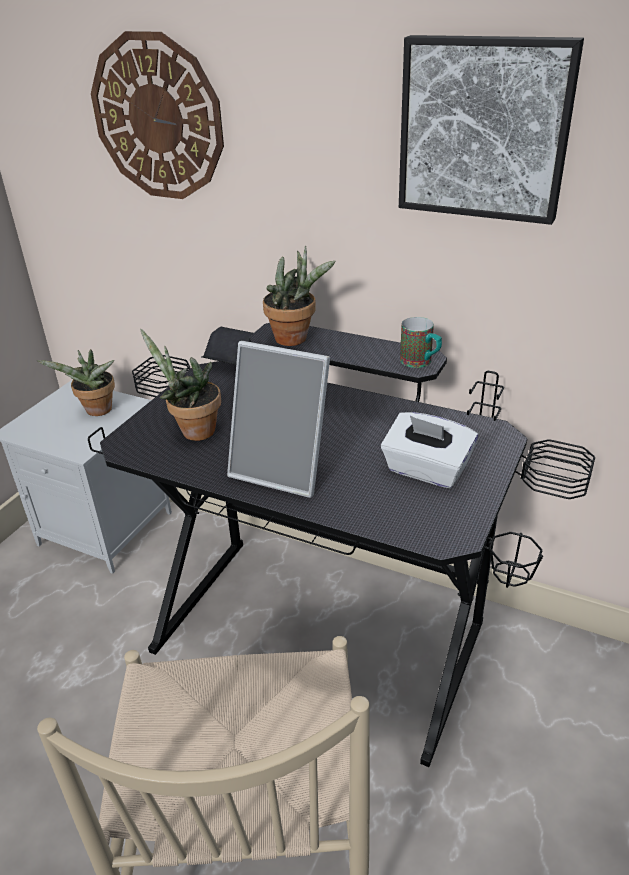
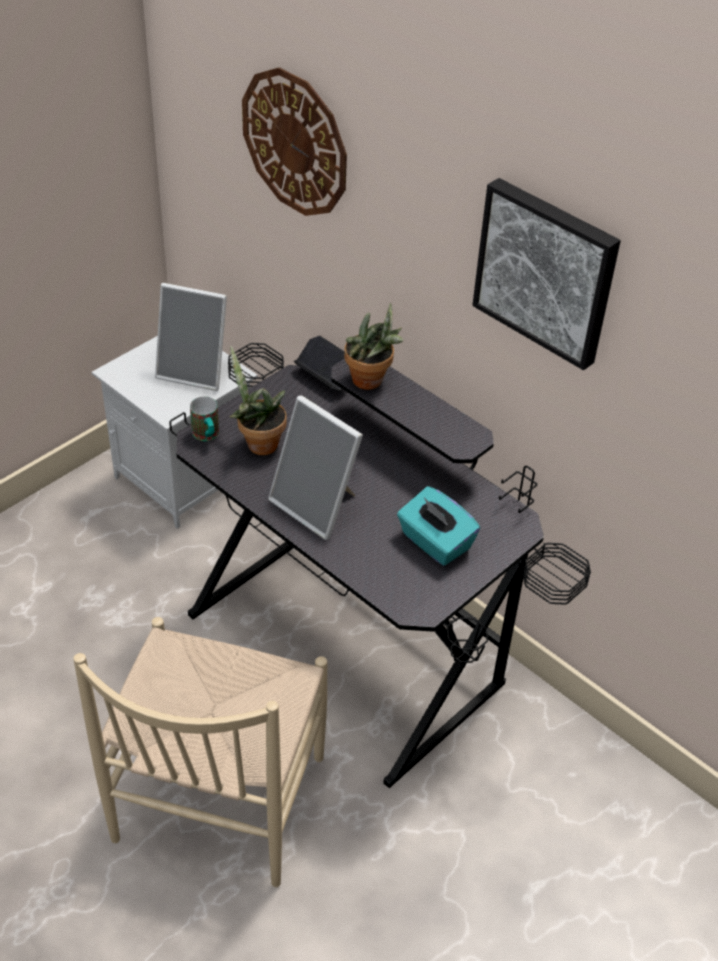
camera: 15 degrees right, 10 degrees up
potted plant [36,349,115,416] -> picture frame [155,283,227,391]
white tissue box [381,412,478,488] -> turquoise tissue box [397,486,480,566]
mug [400,317,442,368] -> mug moved to [190,397,219,441]

